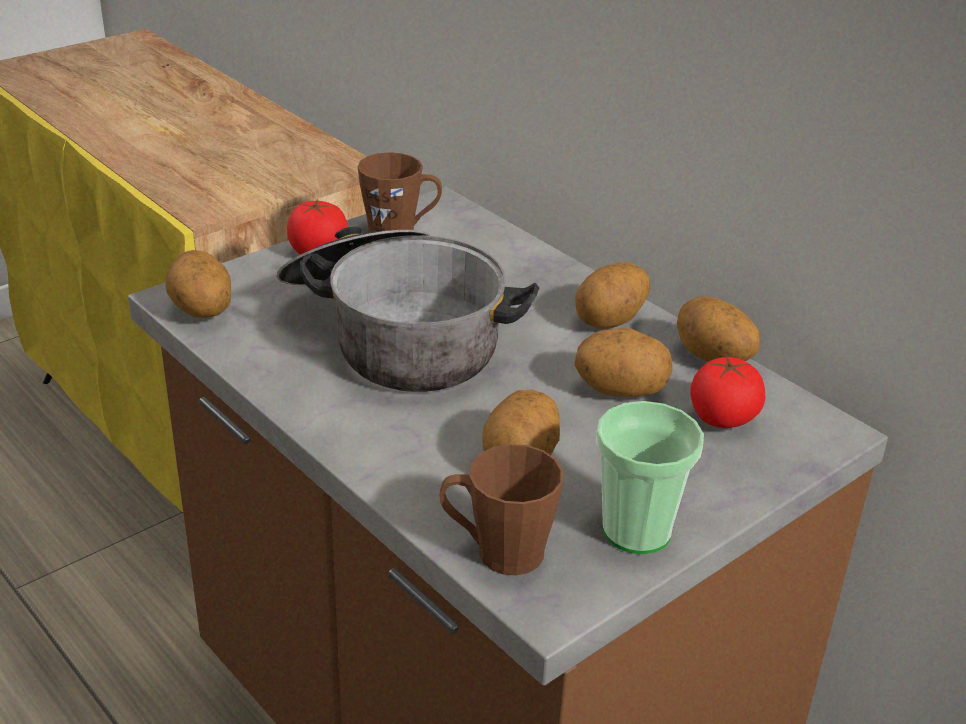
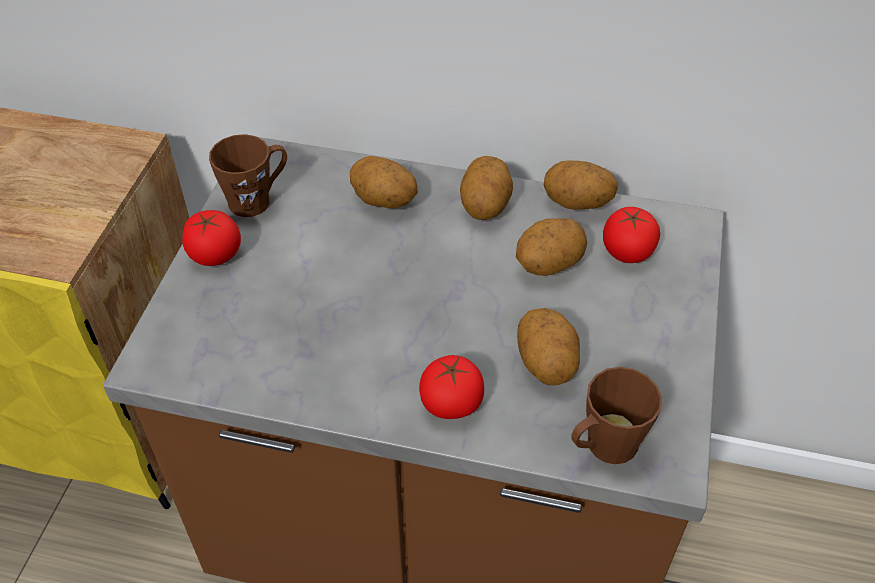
camera: 35 degrees left, 15 degrees up
potato [165,250,231,318] -> potato moved to [350,156,418,208]
cooking pot [277,226,539,392] -> none
cup [596,401,704,554] -> none
none -> tomato [419,355,484,419]

